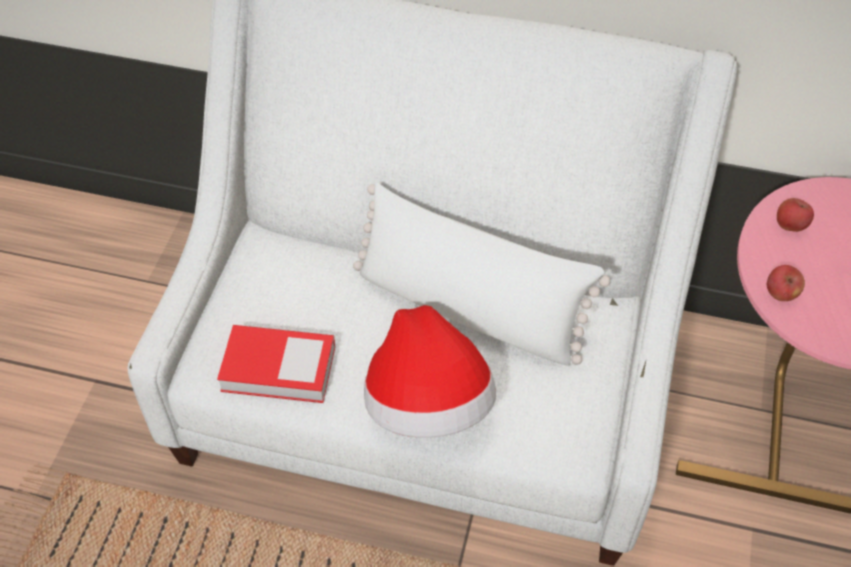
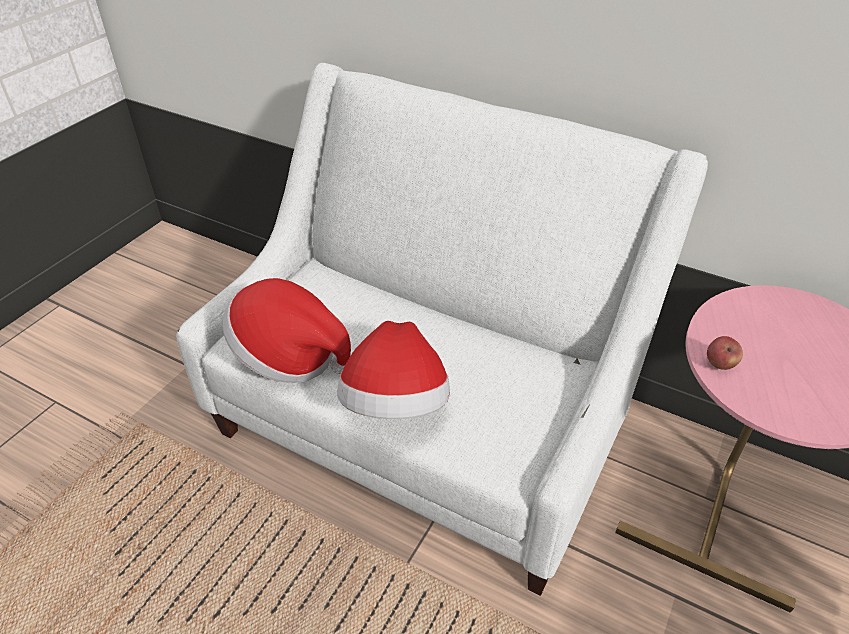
camera: 15 degrees right, 10 degrees down
book [217,325,335,403] -> hat [222,278,351,383]
white pillow [353,183,610,366] -> none
apple [777,198,814,232] -> none

